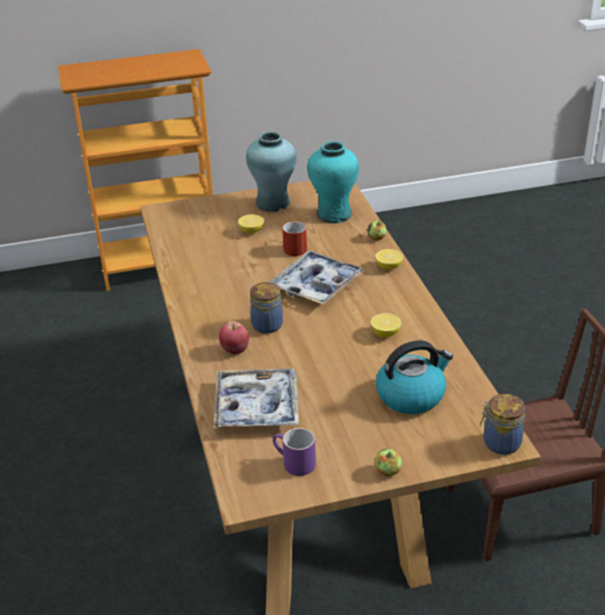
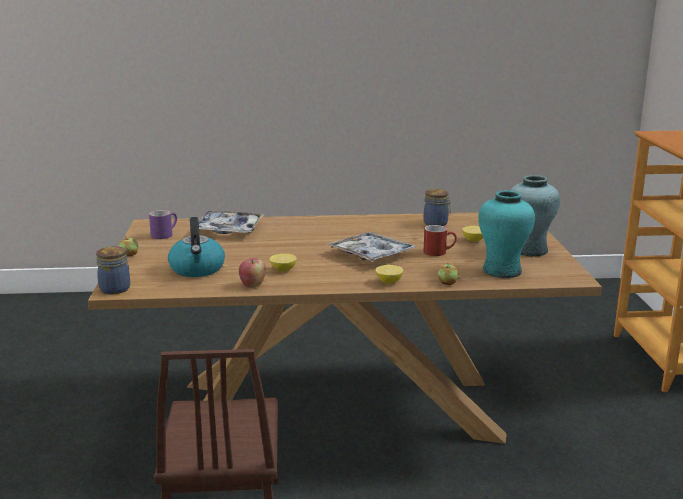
camera: 100 degrees right, 15 degrees down
apple [219,321,249,354] -> apple moved to [239,258,266,288]
jar [250,282,283,334] -> jar moved to [423,189,451,226]

